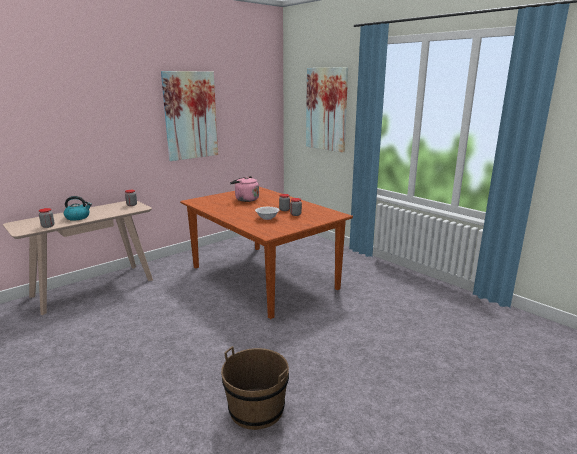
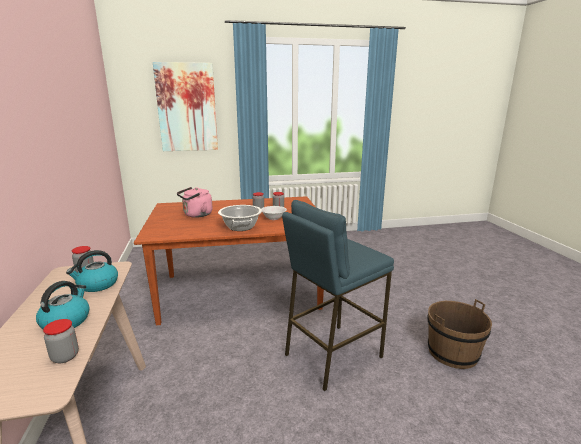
camera: 60 degrees left, 0 degrees up
picture [161,71,218,161] -> none
none -> kettle [66,250,118,292]
none -> cooking pot [218,205,262,231]
none -> blue stool [282,200,394,391]

